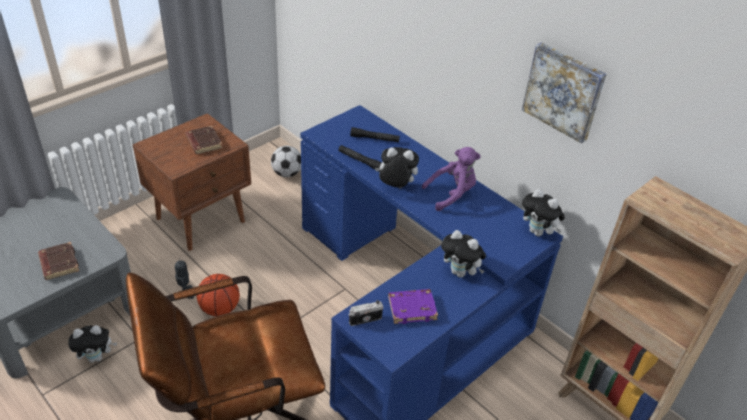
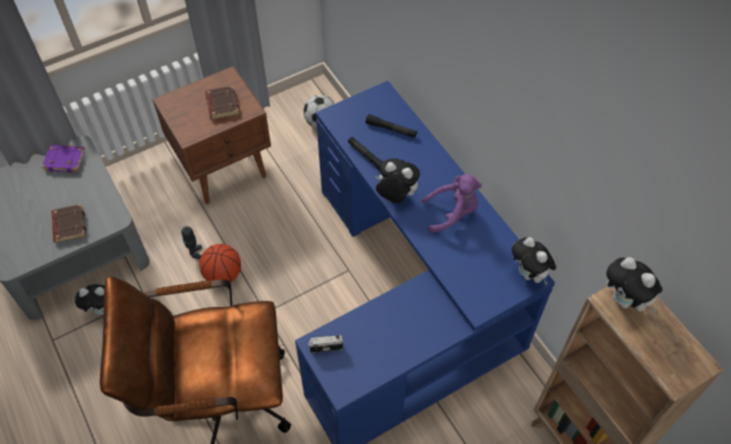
camera: 15 degrees right, 15 degrees up
purple book [388,289,438,324] -> purple book moved to [42,145,85,173]
plush toy [441,230,486,278] -> plush toy moved to [606,257,662,313]
picture [522,42,606,143] -> none

